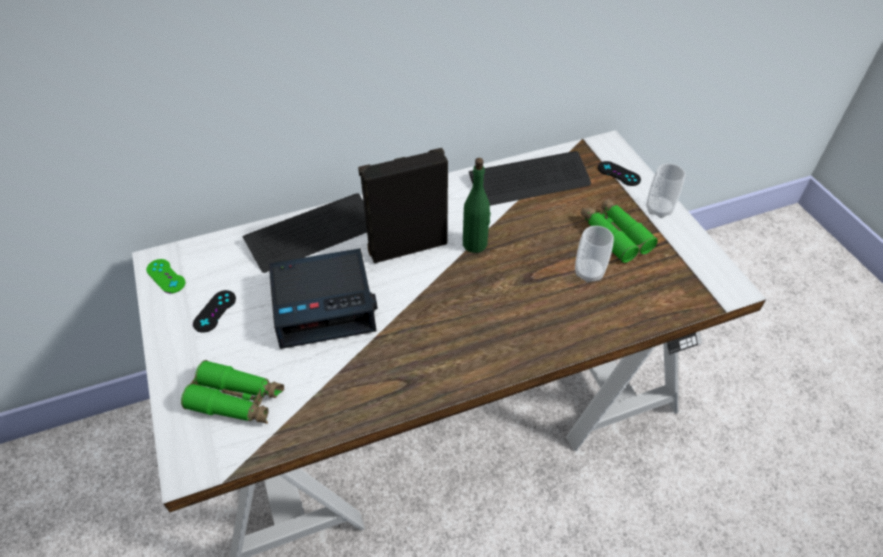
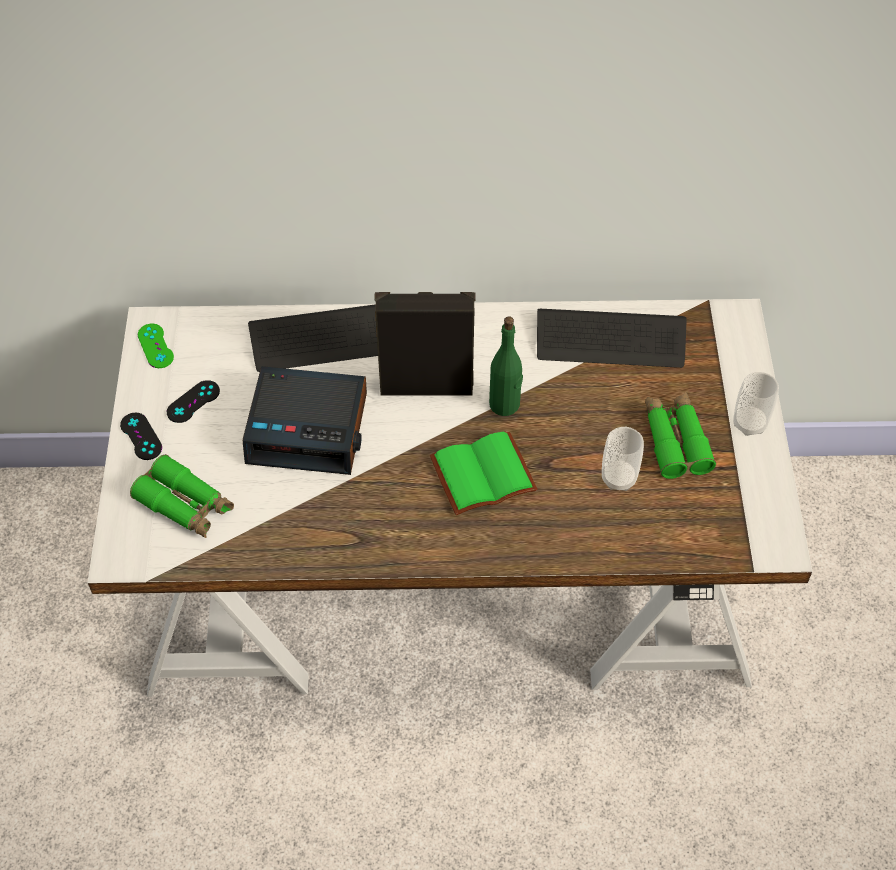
camera: 20 degrees right, 5 degrees up
black game controller [598,161,641,186] -> black game controller moved to [120,413,162,460]
none -> green book [430,431,537,515]

